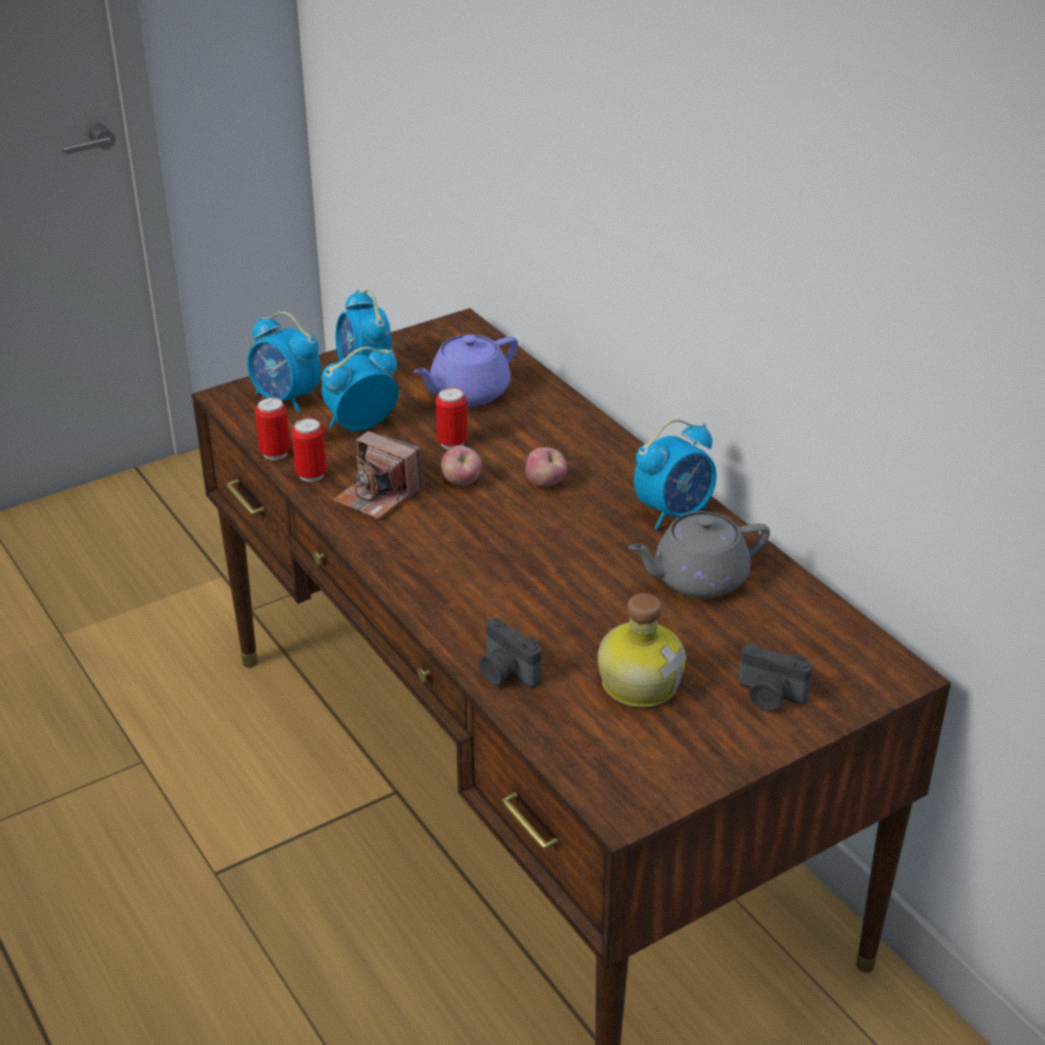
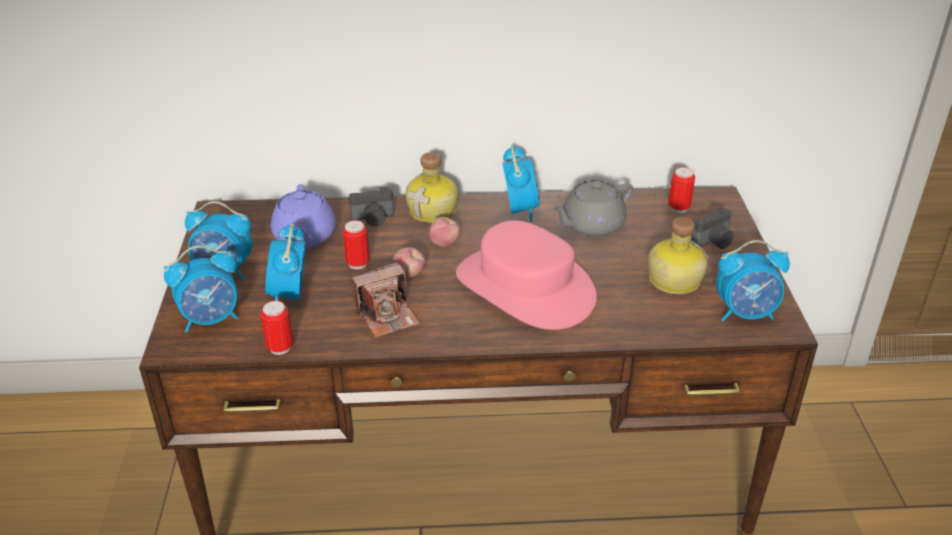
camera: 60 degrees left, 0 degrees up
can [291,418,327,482] -> can moved to [668,167,695,213]
camera [479,618,542,688] -> camera moved to [349,187,394,226]
grey teapot [628,511,770,599] -> grey teapot turned 45 degrees clockwise [552,180,633,237]
none -> bottle [406,152,458,223]
none -> pink hat [456,220,597,330]
none -> alarm clock [716,240,790,321]

